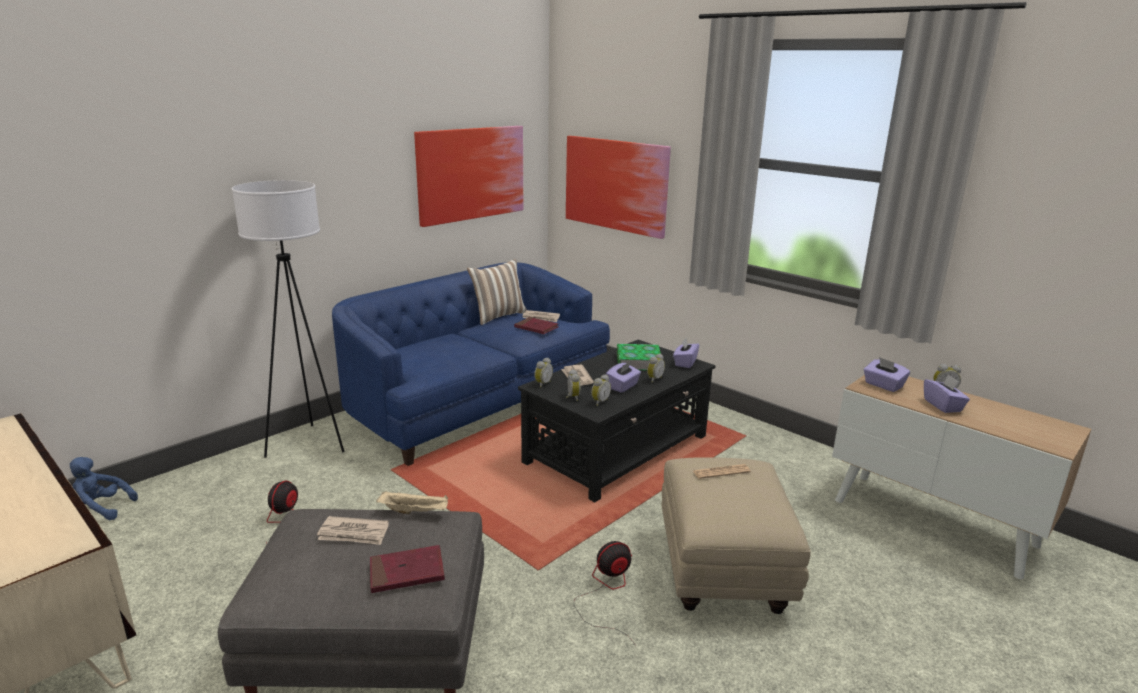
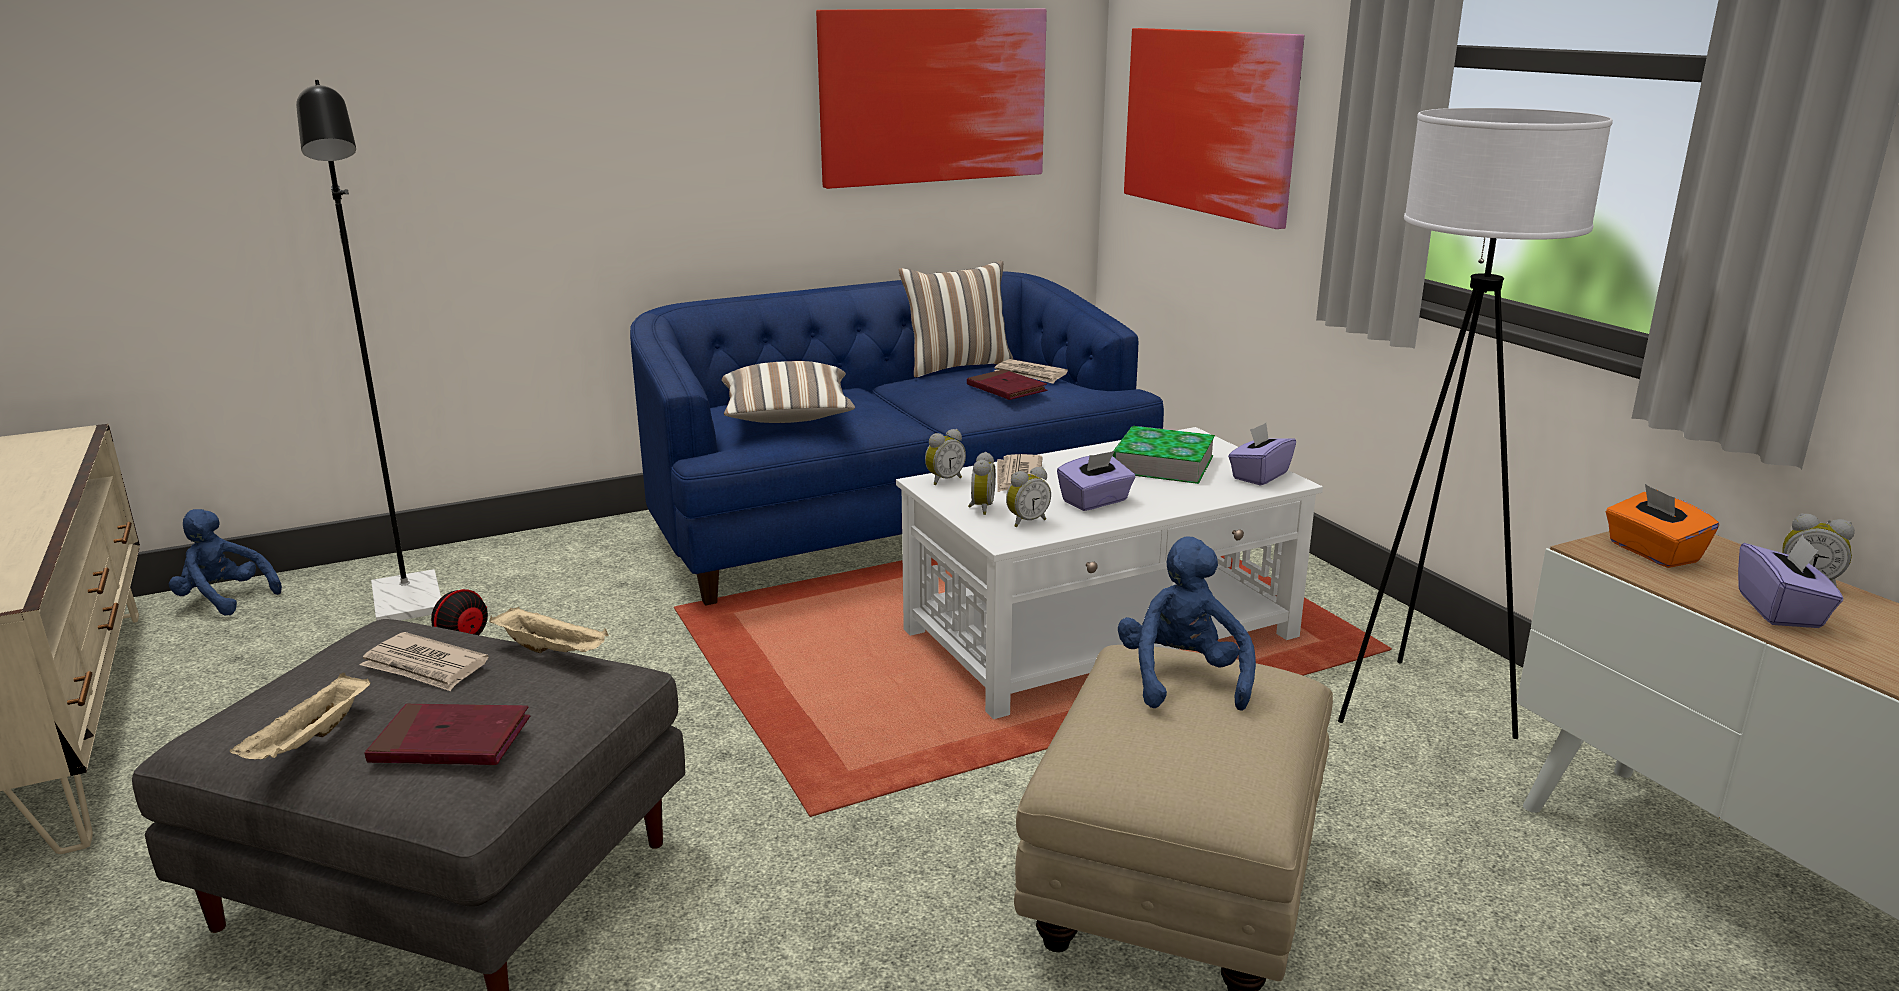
camera: 20 degrees right, 0 degrees up
white floor lamp [232,180,344,458] -> white floor lamp moved to [1338,108,1613,739]
black coffee table [518,340,716,502] -> white coffee table [896,427,1323,719]
fan [574,541,634,643] -> none
alarm clock [647,354,665,383] -> none
newspaper [693,464,751,479] -> blue plush toy [1118,536,1256,711]
purple tissue box [864,357,910,392] -> orange tissue box [1606,484,1719,568]
none -> beige tray [230,673,371,759]
none -> black floor lamp [296,80,441,621]
none -> pillow [722,361,855,423]

